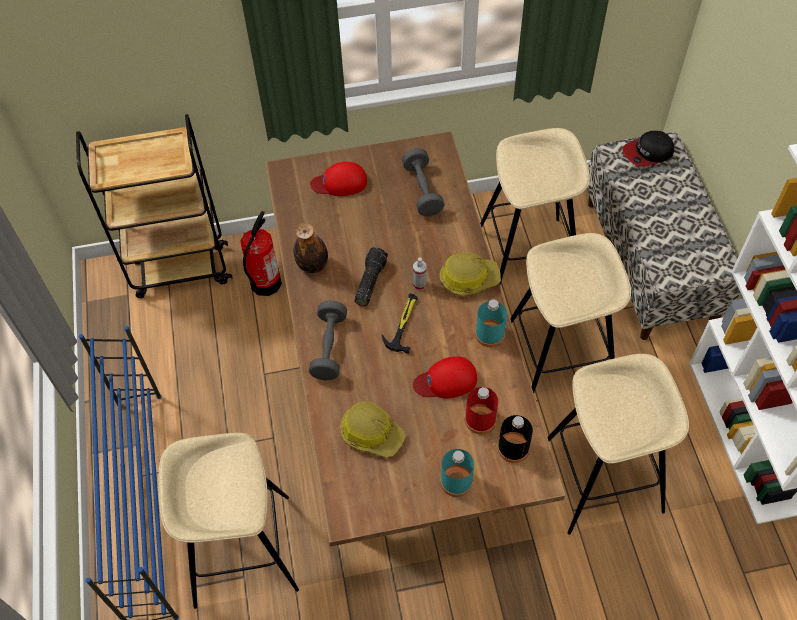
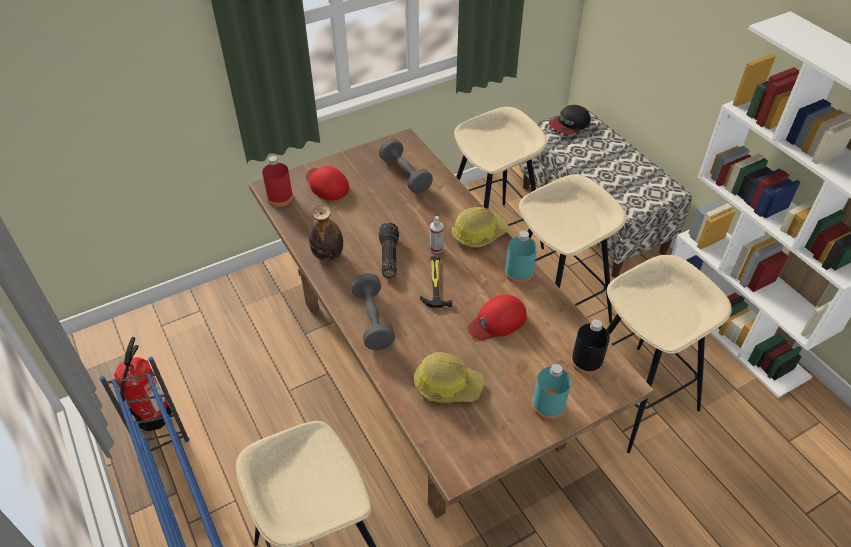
camera: 20 degrees left, 10 degrees down
brown cart [76,114,233,298] -> none
fire extinguisher [240,211,282,296] -> fire extinguisher moved to [114,337,172,431]
red cap [310,162,367,196] -> red cap turned 75 degrees clockwise [306,166,349,200]
red bottle [465,387,498,434] -> red bottle moved to [262,156,293,207]

